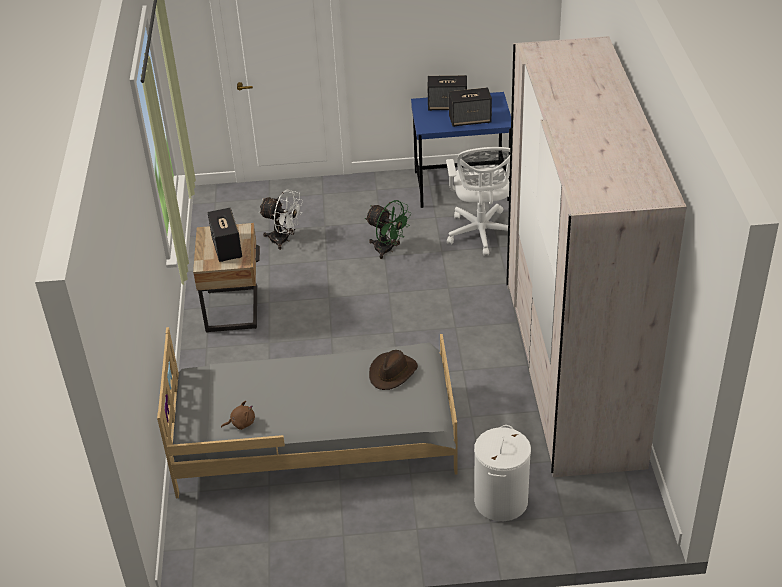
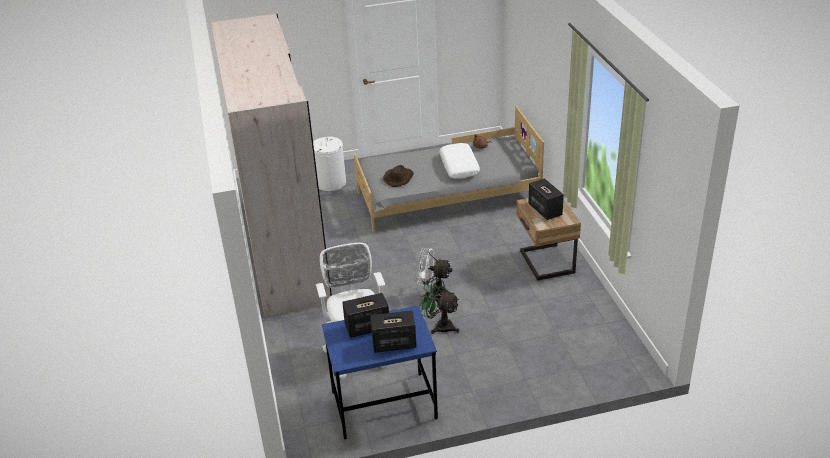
camera: 170 degrees right, 5 degrees down
white fan [259,190,303,250] -> white fan moved to [416,248,454,301]
none -> white pillow [439,143,480,179]

